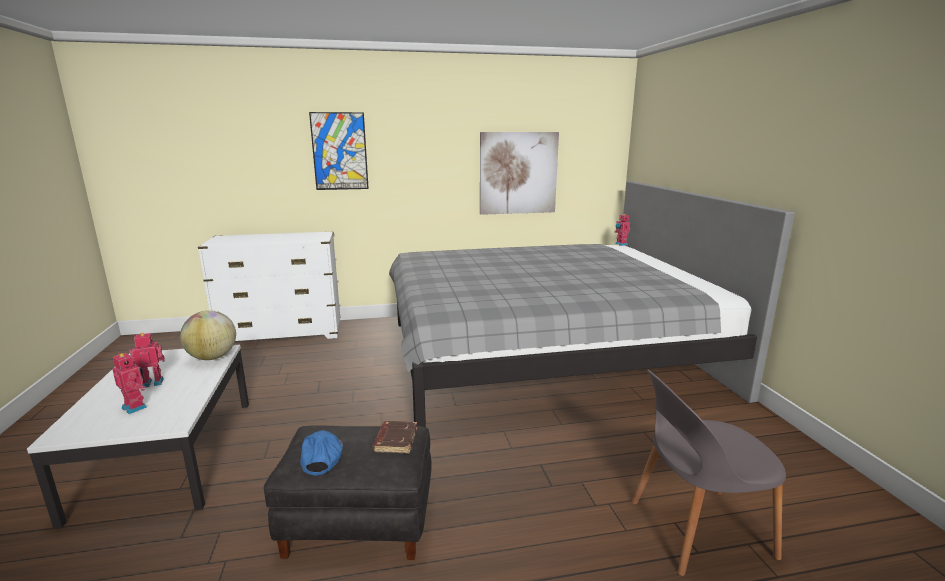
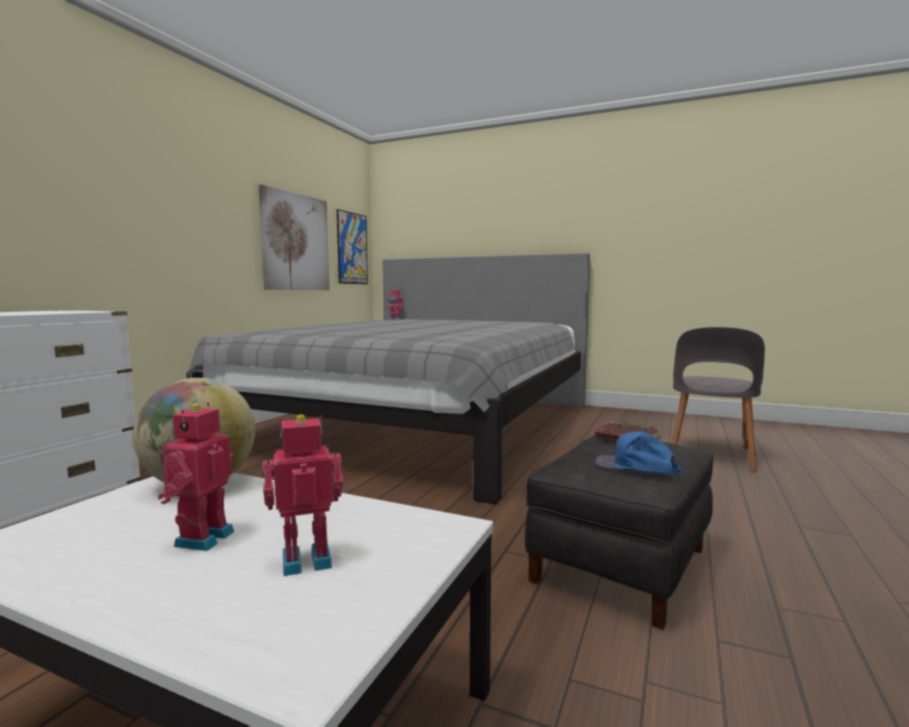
camera: 55 degrees left, 10 degrees down
picture [309,112,369,190] -> picture moved to [337,209,368,284]

